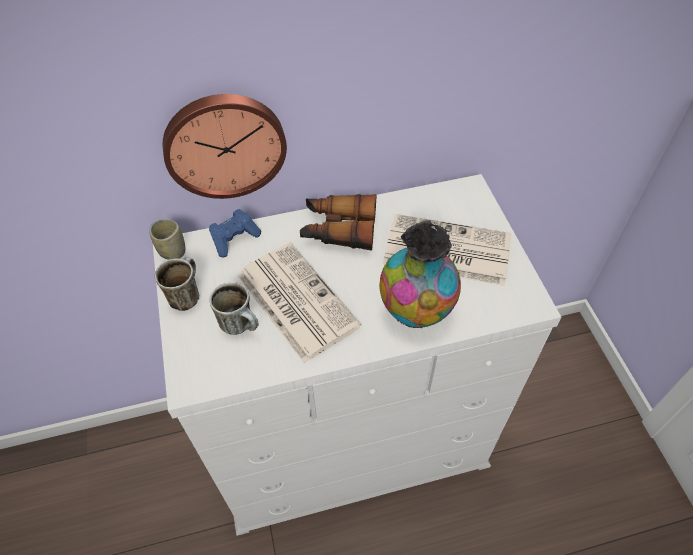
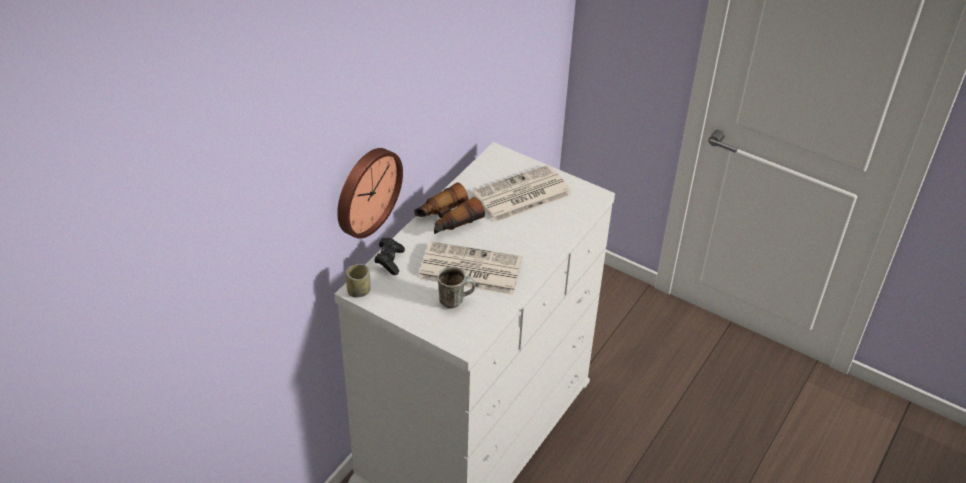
camera: 45 degrees left, 10 degrees down
mug [155,257,199,311] -> none
blue game controller [209,209,261,258] -> black game controller [374,238,405,275]
vase [379,220,461,328] -> none

